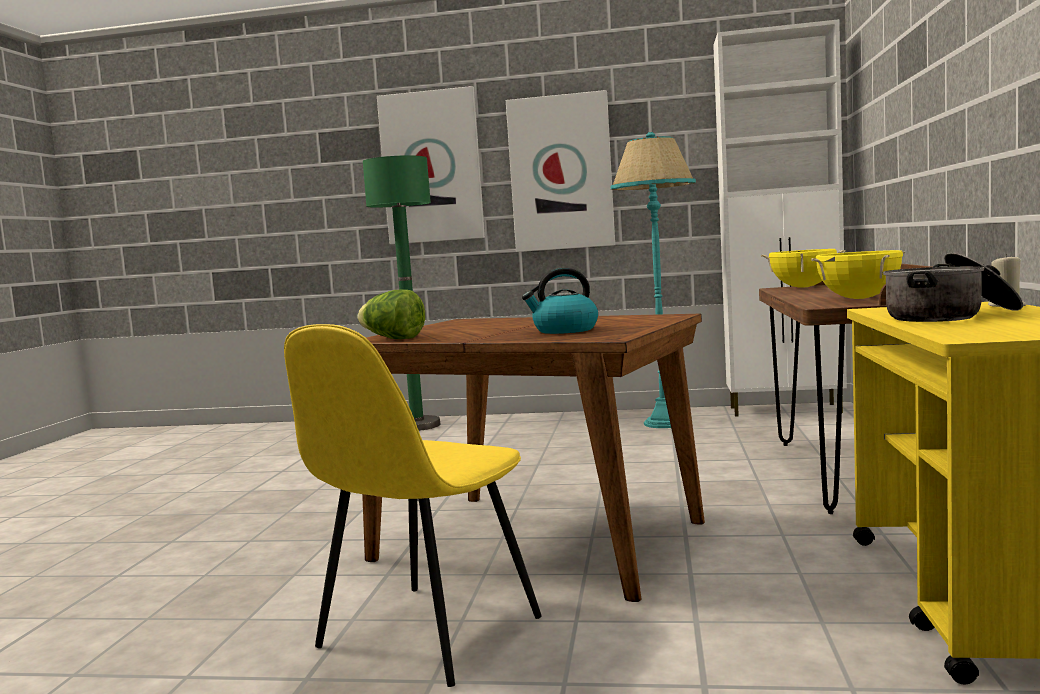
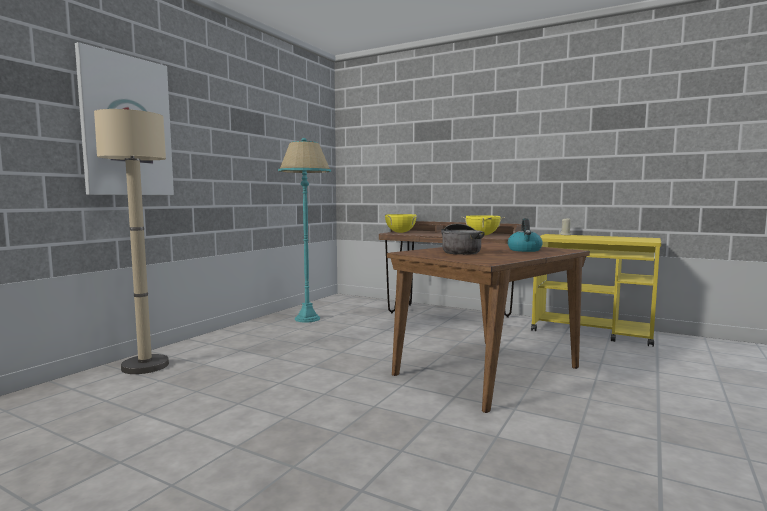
camera: 70 degrees left, 0 degrees up
yellow chair [284,324,542,687] -> none
lettuce [358,290,425,339] -> none
green floor lamp [363,155,441,431] -> beige floor lamp [94,109,169,374]
picture [506,90,615,252] -> none
white cabinet [713,19,847,417] -> none
cooking pot [883,253,1023,322] -> cooking pot moved to [441,224,484,255]

